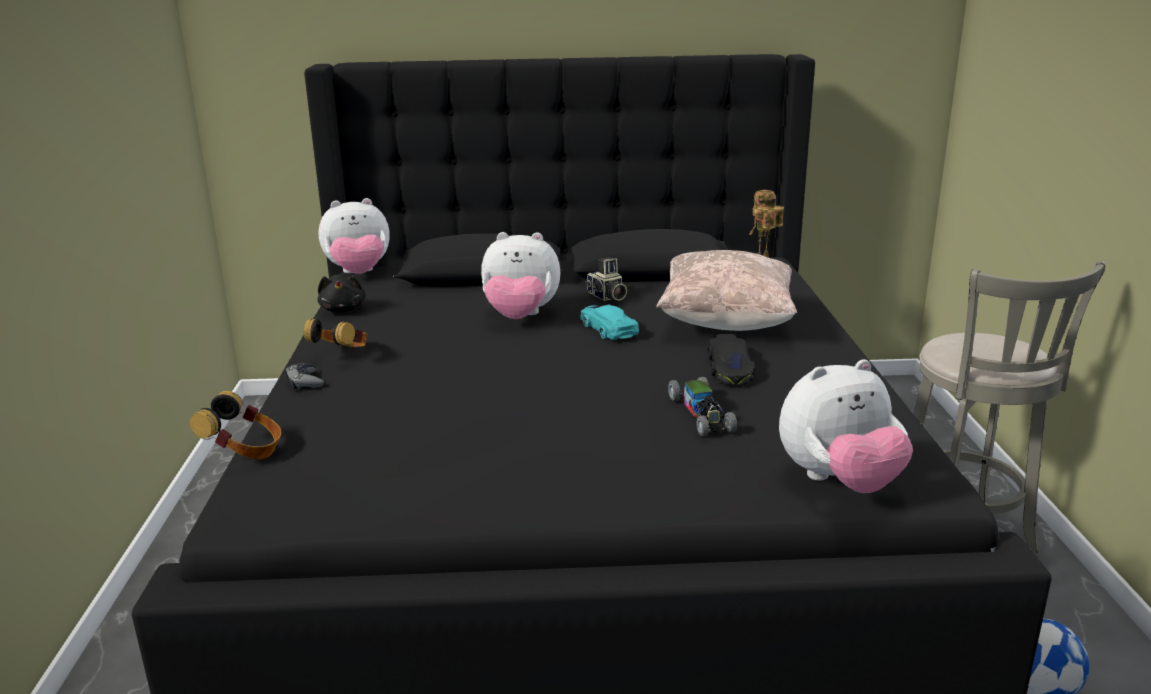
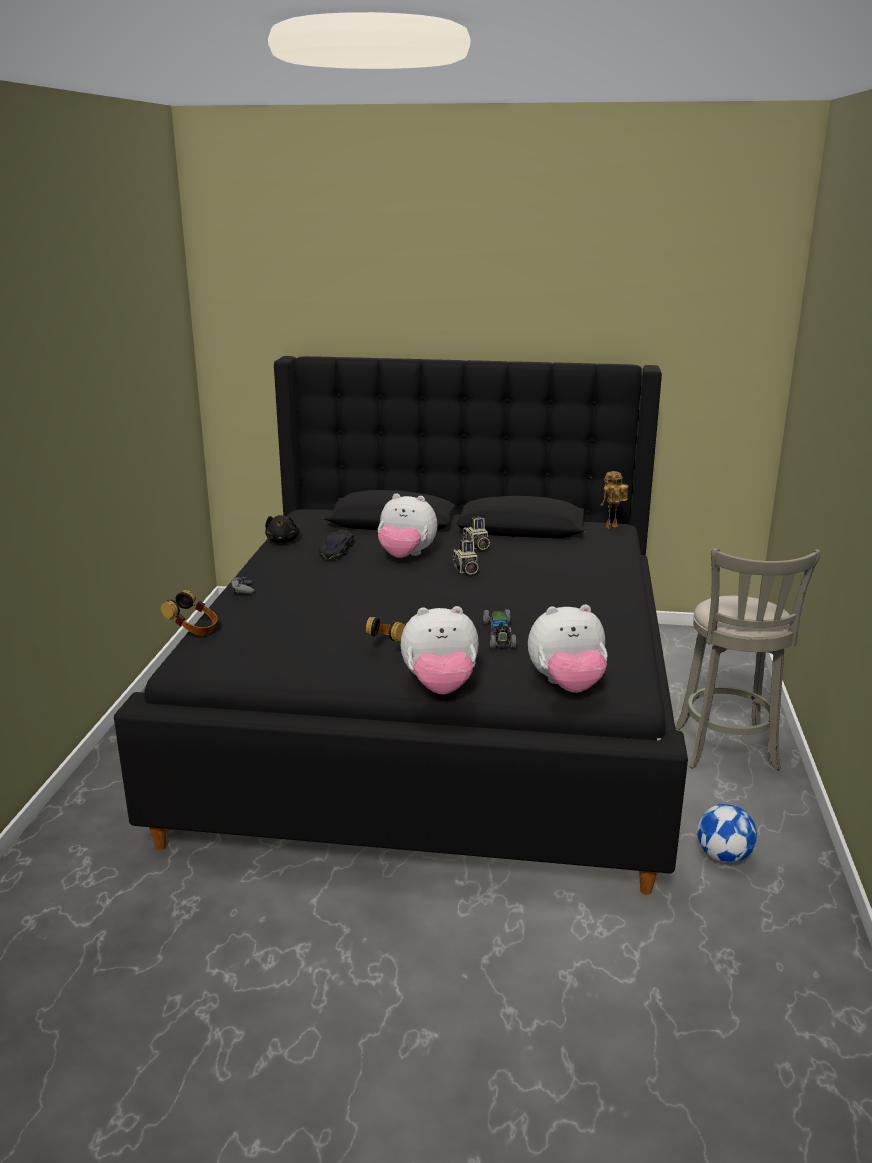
camera: 10 degrees right, 0 degrees up
headphones [304,319,367,347] -> headphones moved to [366,616,406,642]
plush toy [319,198,390,274] -> plush toy moved to [401,606,479,694]
turquoise toy car [580,305,639,340] -> camera [452,539,479,575]
beige pillow [656,250,797,331] -> none
black toy car [708,334,755,385] -> black toy car moved to [319,530,354,560]

